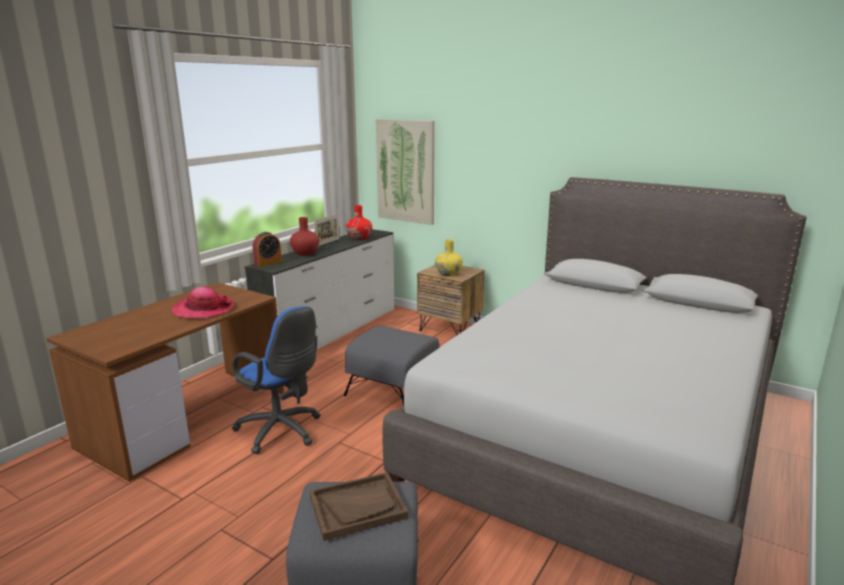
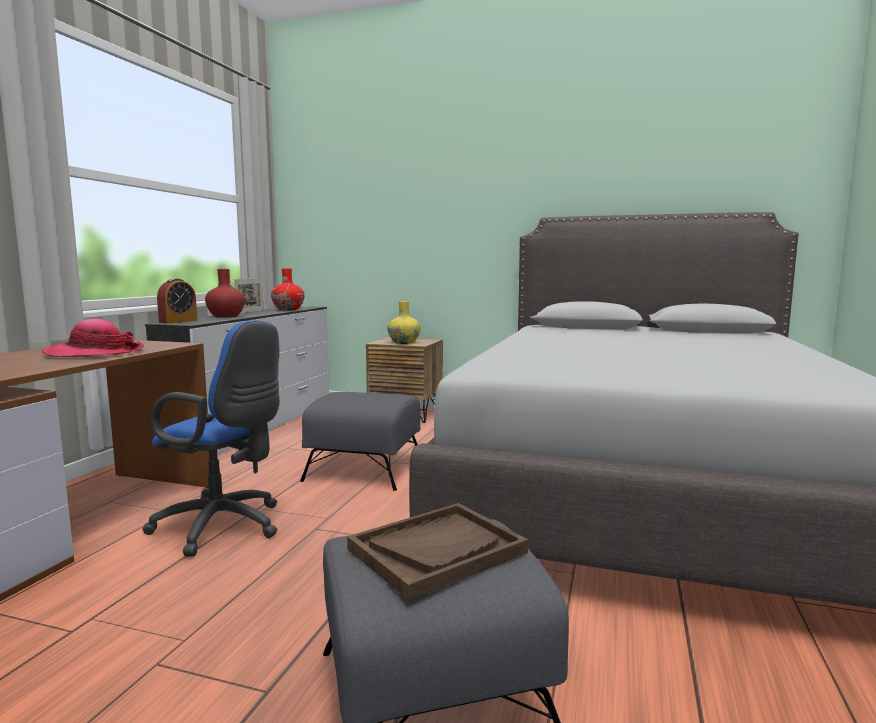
camera: 15 degrees left, 10 degrees down
picture [376,119,435,225] -> none

